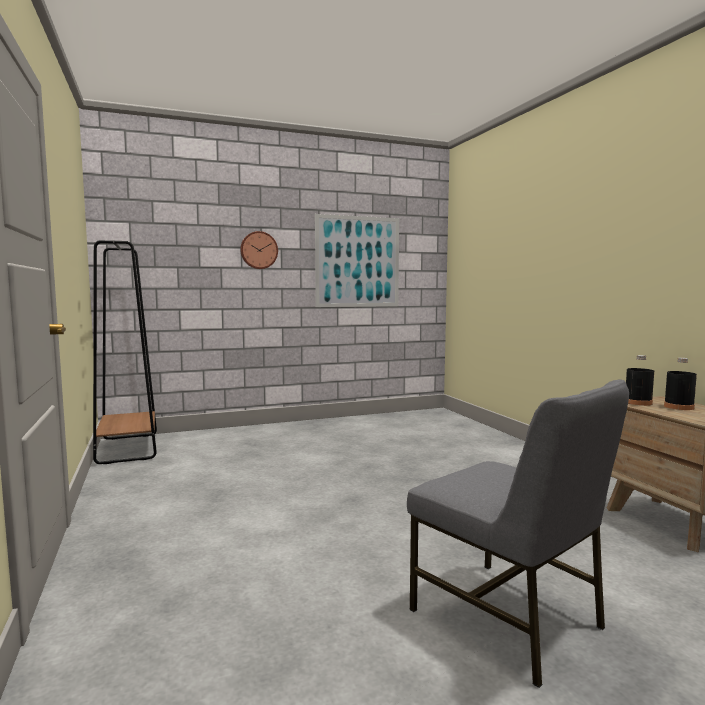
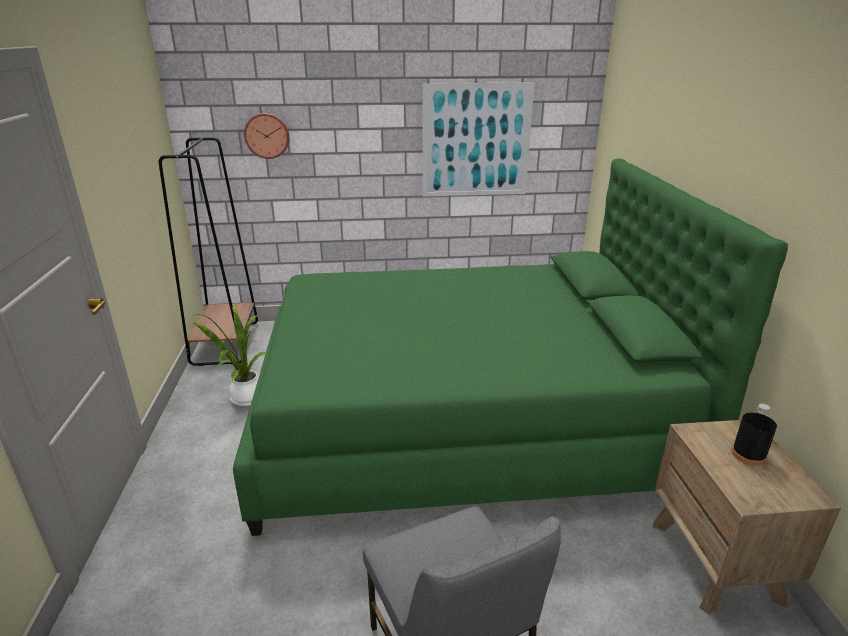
camera: 15 degrees right, 20 degrees up
wall clock [240,231,278,269] -> wall clock moved to [244,113,290,159]
black bottle [626,355,654,406] -> none
none -> potted plant [193,305,266,406]
none -> green bed [233,158,788,536]

